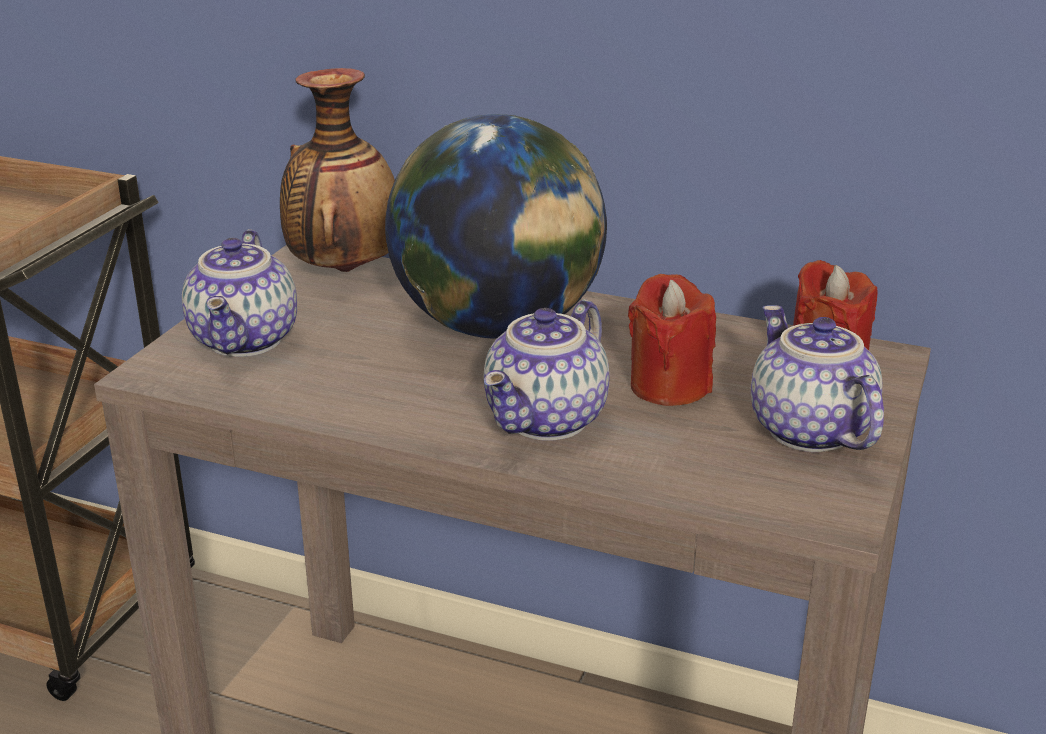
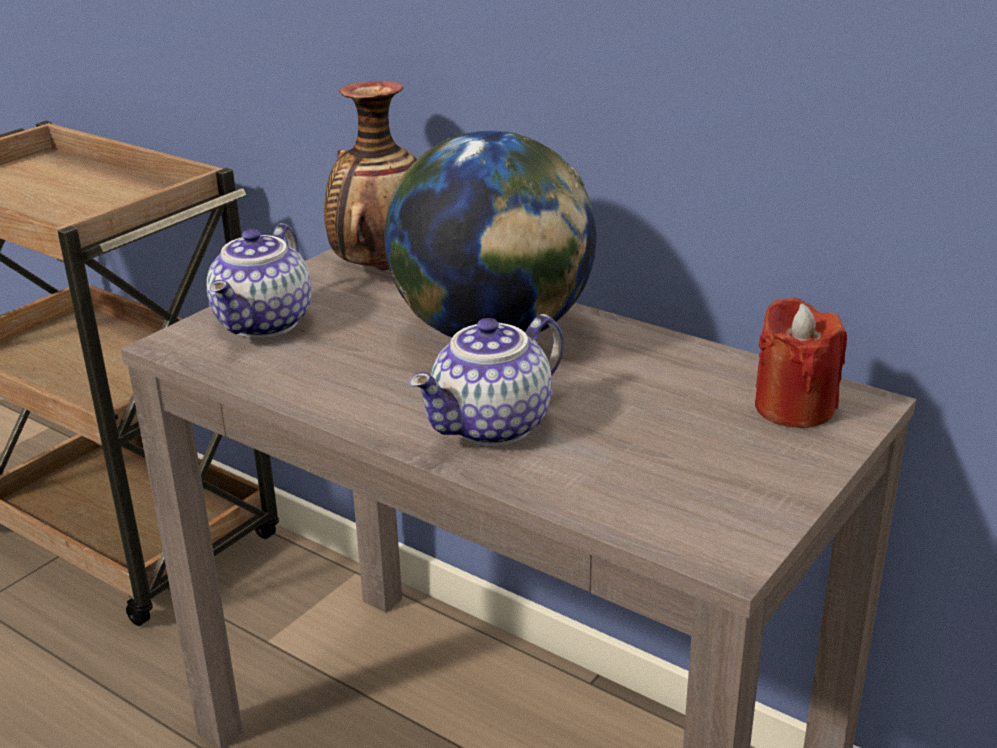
camera: 15 degrees right, 0 degrees up
red candle [628,274,716,406] -> none
teapot [751,305,884,452] -> none

